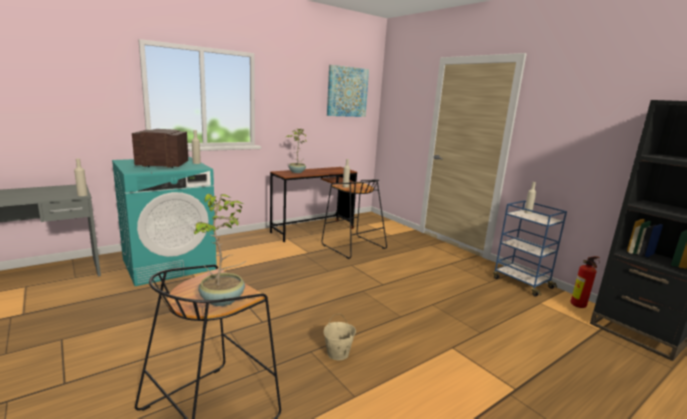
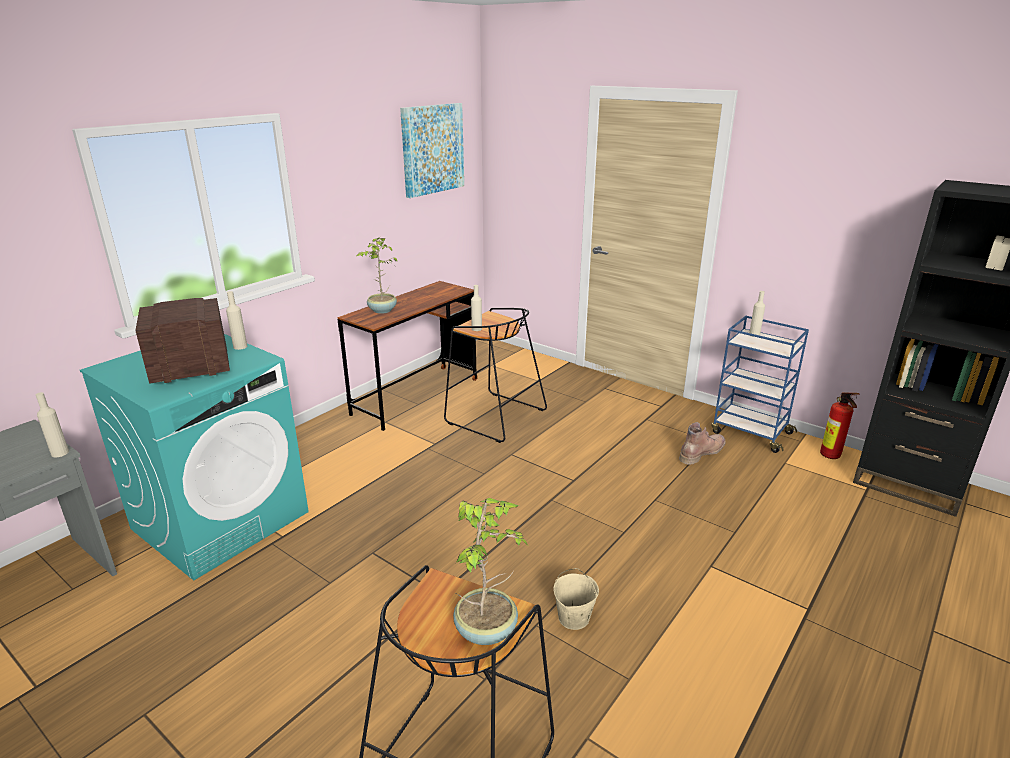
camera: 15 degrees left, 10 degrees up
none -> brown boot [679,422,726,465]

